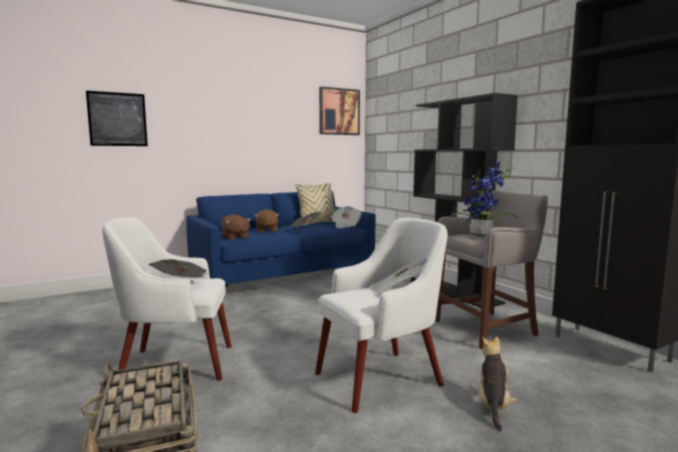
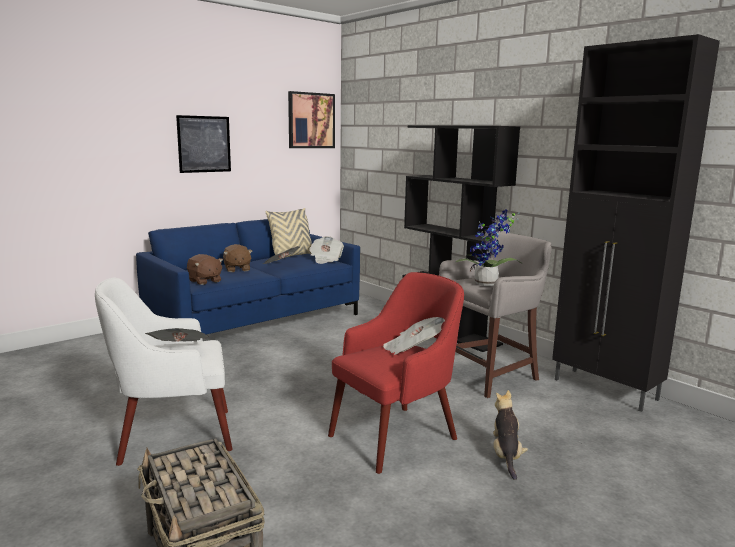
camera: 10 degrees left, 5 degrees up
picture [86,91,148,146] -> picture moved to [176,115,231,173]
white armchair [315,218,447,413] -> red armchair [328,272,464,474]

